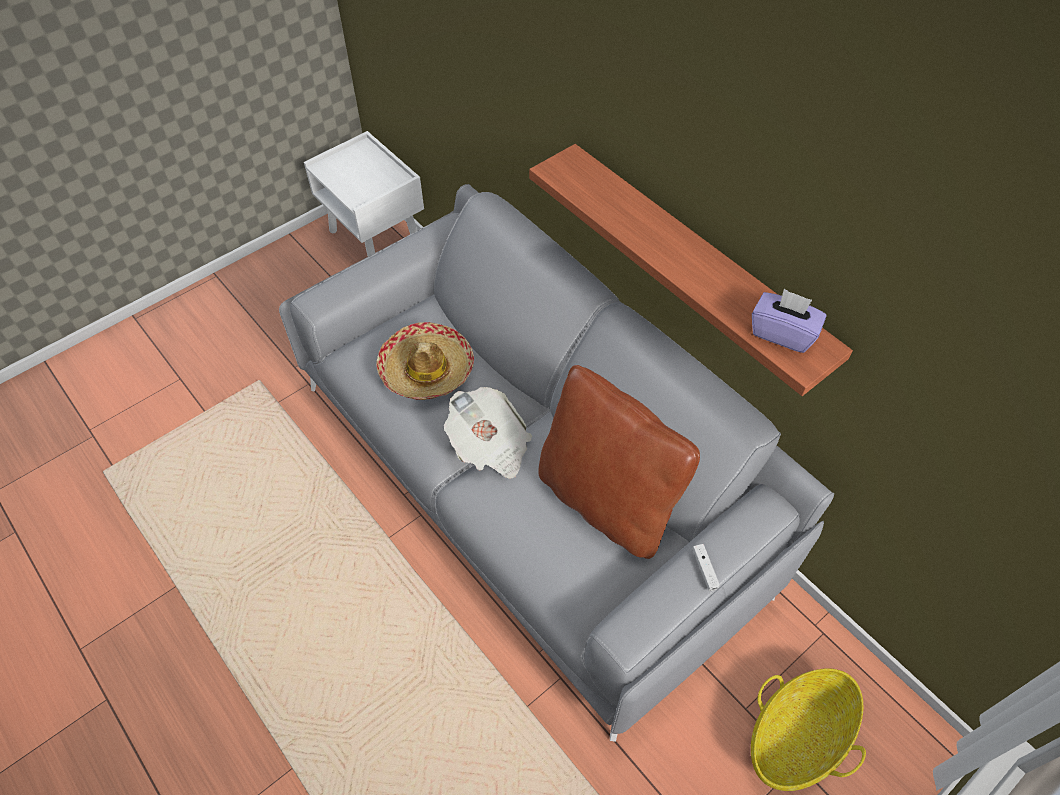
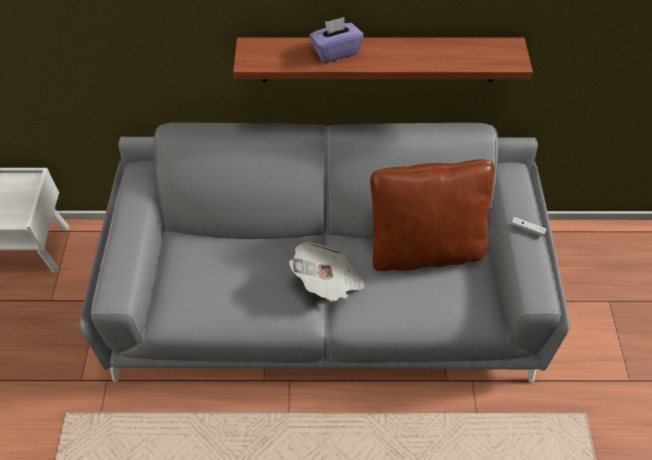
camera: 50 degrees left, 0 degrees up
hat [376,322,474,400] -> none
basket [751,668,866,791] -> none
purple tissue box [752,289,827,353] -> purple tissue box moved to [310,17,364,63]

